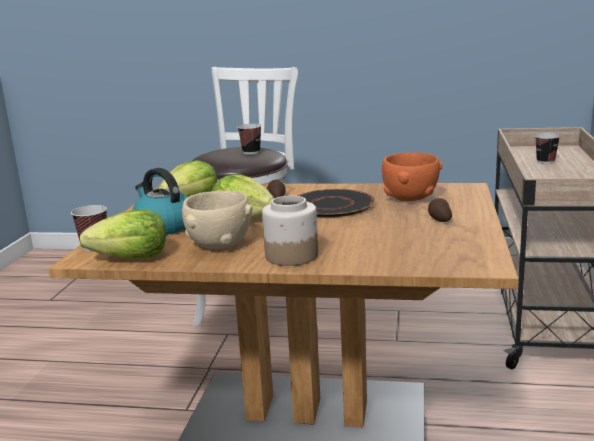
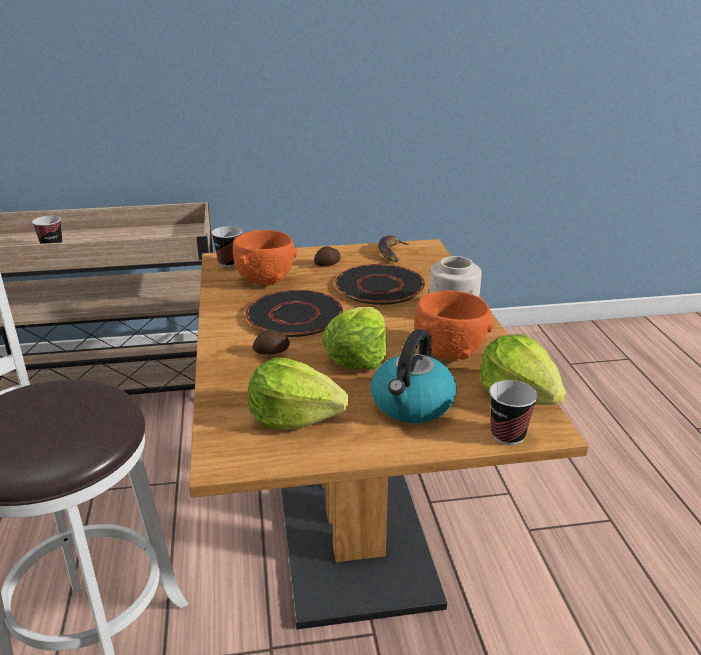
camera: 110 degrees left, 10 degrees up
beige bowl [182,190,252,249] -> orange bowl [415,290,494,360]
cup [237,124,262,154] -> cup moved to [211,226,242,267]
none -> black plate [335,264,425,305]
none -> banana [378,235,408,262]

